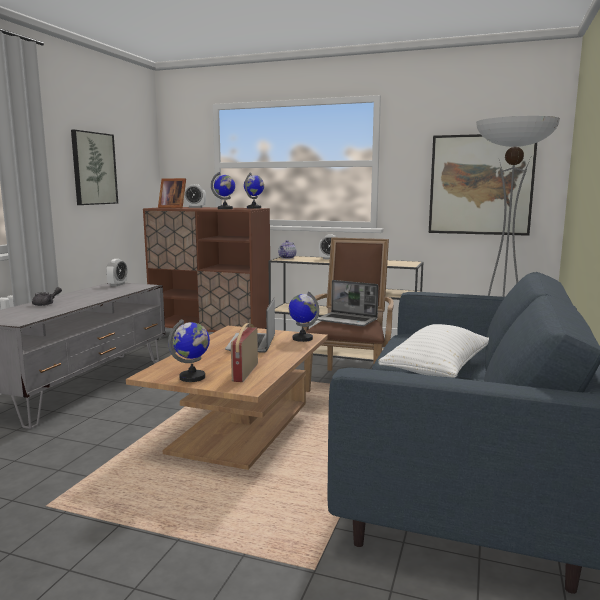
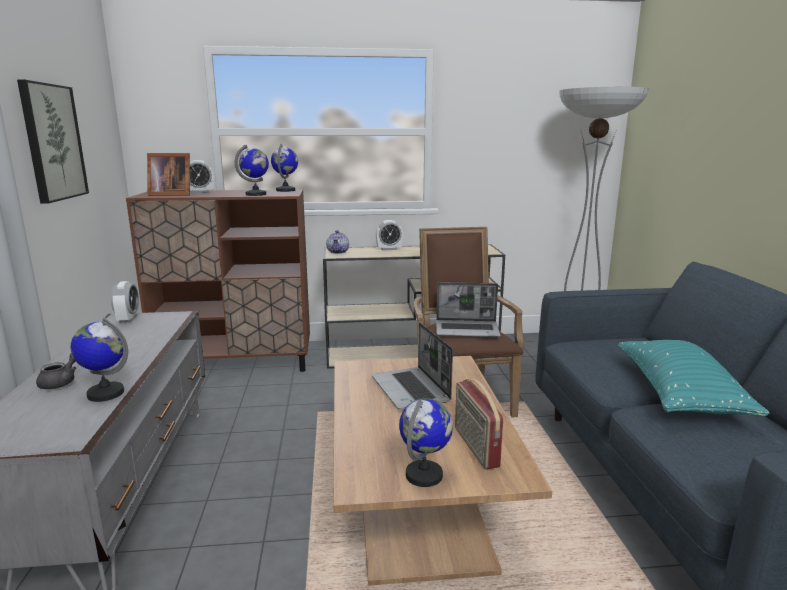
camera: 25 degrees left, 5 degrees up
globe [289,291,319,342] -> globe moved to [70,318,128,402]
white pillow [378,324,489,378] -> turquoise pillow [618,340,770,416]
picture [429,134,537,236] -> none

